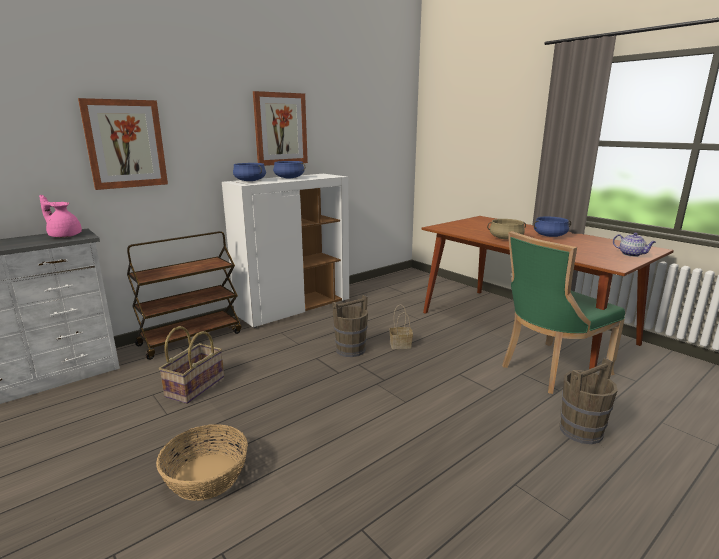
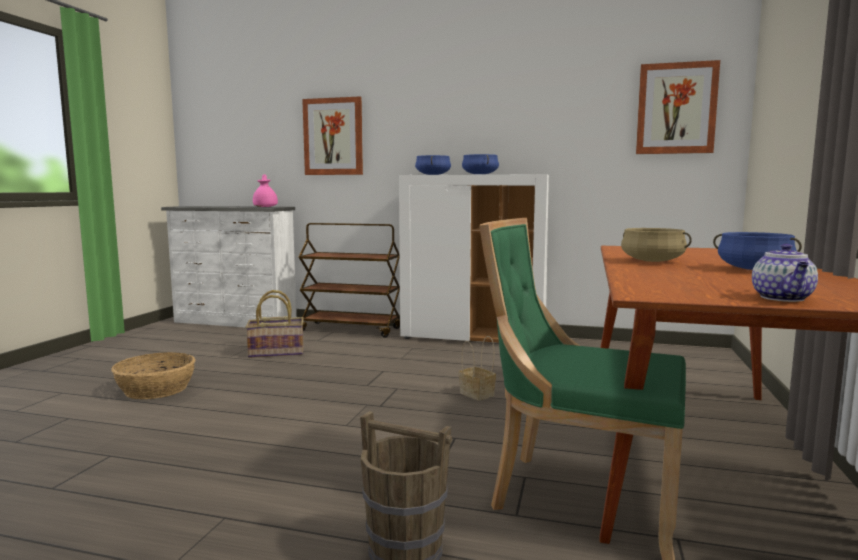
camera: 55 degrees right, 10 degrees down
picture [253,91,308,166] -> picture moved to [636,60,720,154]
brown bucket [332,295,368,357] -> none

